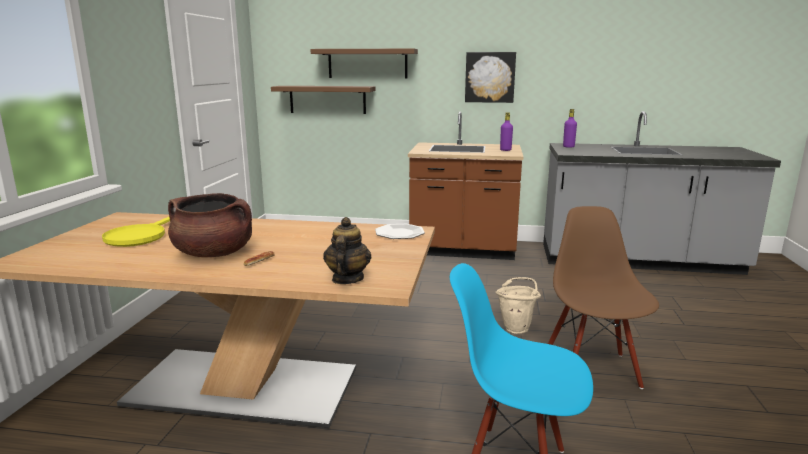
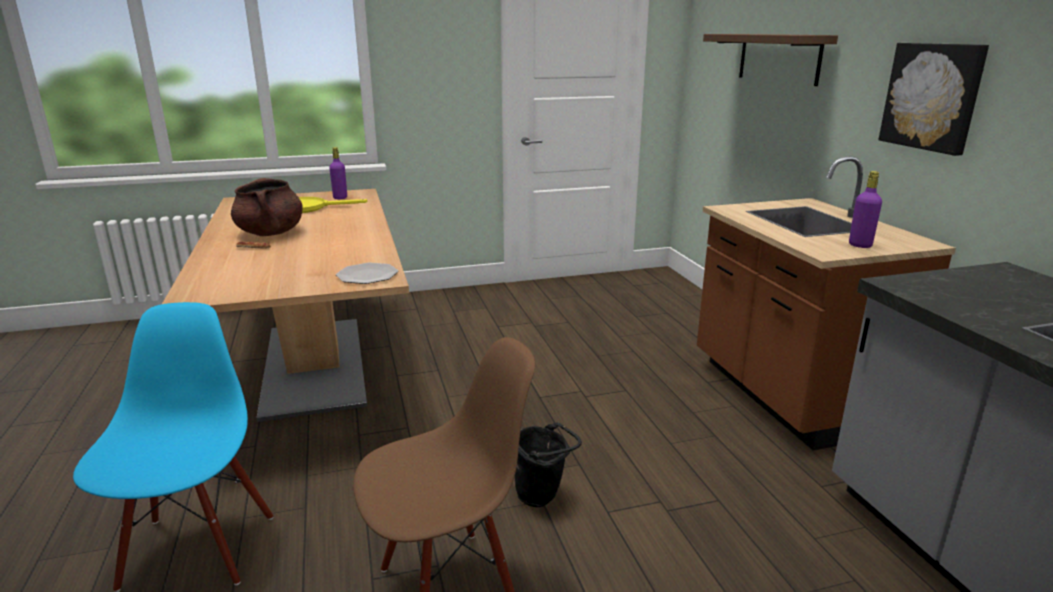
camera: 65 degrees right, 5 degrees up
brown shelf [271,86,376,114] -> none
teapot [323,217,372,284] -> none
beige bucket [496,277,541,334] -> black bucket [515,423,582,507]
purple bottle [563,109,577,148] -> purple bottle moved to [329,147,347,199]

